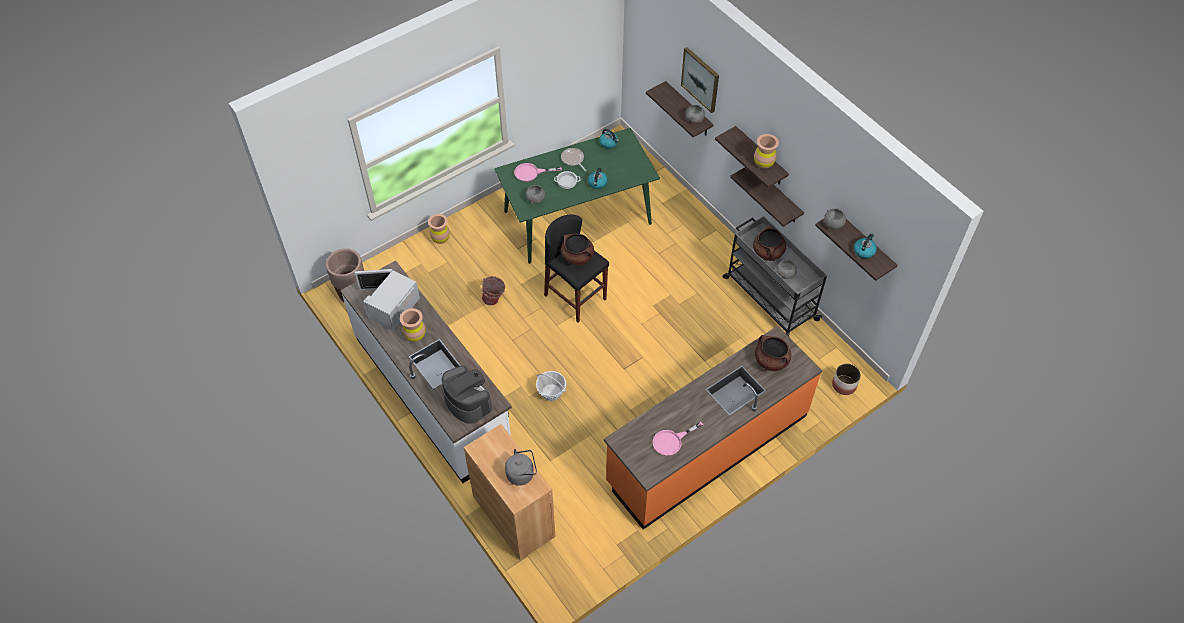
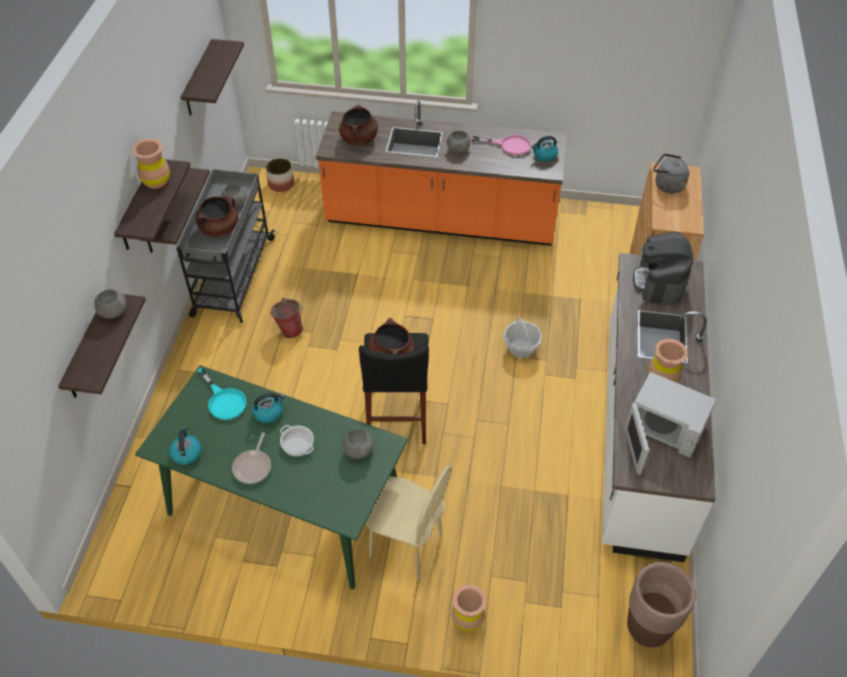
camera: 135 degrees left, 5 degrees down
white microwave [355,269,420,331] -> white microwave turned 45 degrees clockwise [625,372,716,475]
bucket [481,276,505,306] -> bucket moved to [270,298,303,338]
pink frying pan [514,163,562,182] -> none
picture [681,47,719,113] -> none
grey bowl [823,208,846,229] -> grey bowl moved to [447,131,471,153]
kettle [854,233,877,259] -> kettle moved to [531,136,558,162]
none -> turquoise frying pan [197,368,247,420]
none -> beige chair [365,465,452,580]

